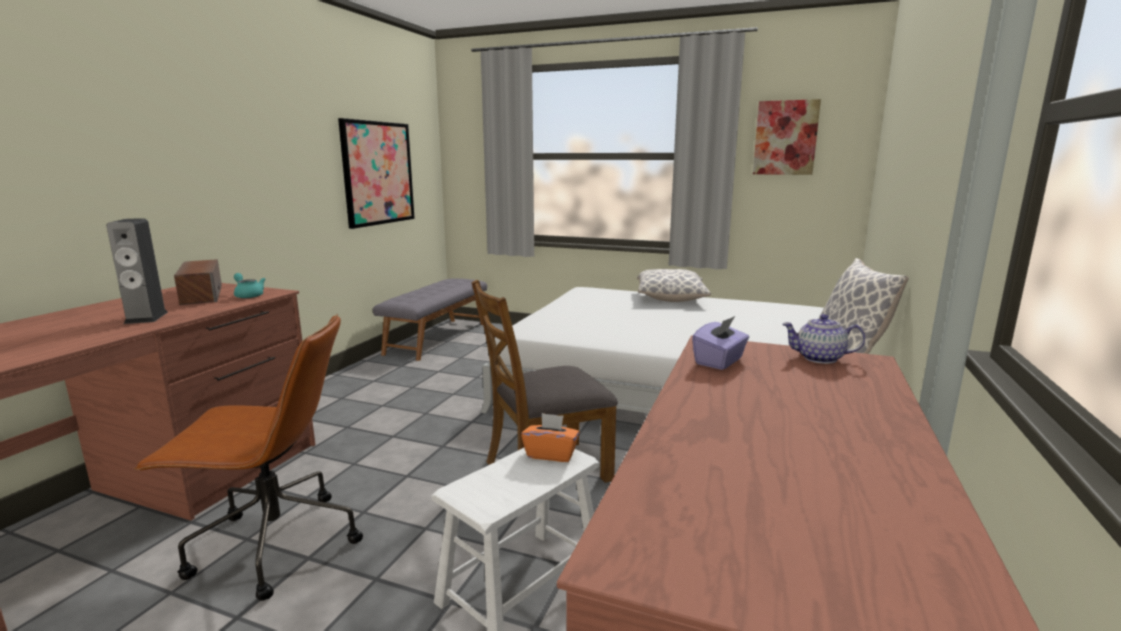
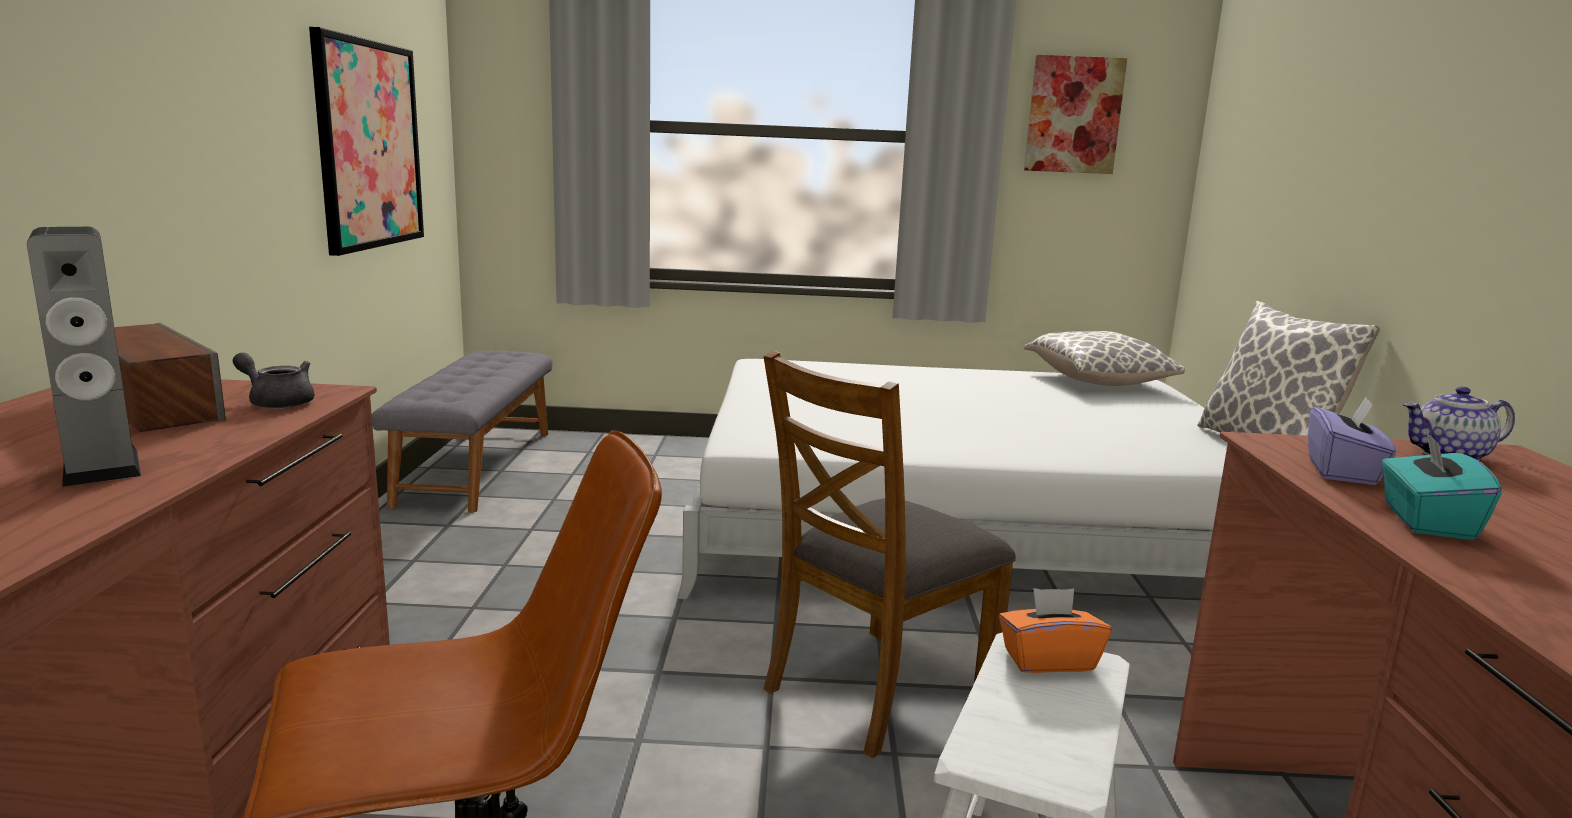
camera: 20 degrees left, 0 degrees up
turquoise teapot [234,273,265,298] -> grey teapot [233,353,315,409]
pillow [637,269,711,302] -> pillow moved to [1024,331,1185,386]
none -> turquoise tissue box [1382,431,1502,540]

